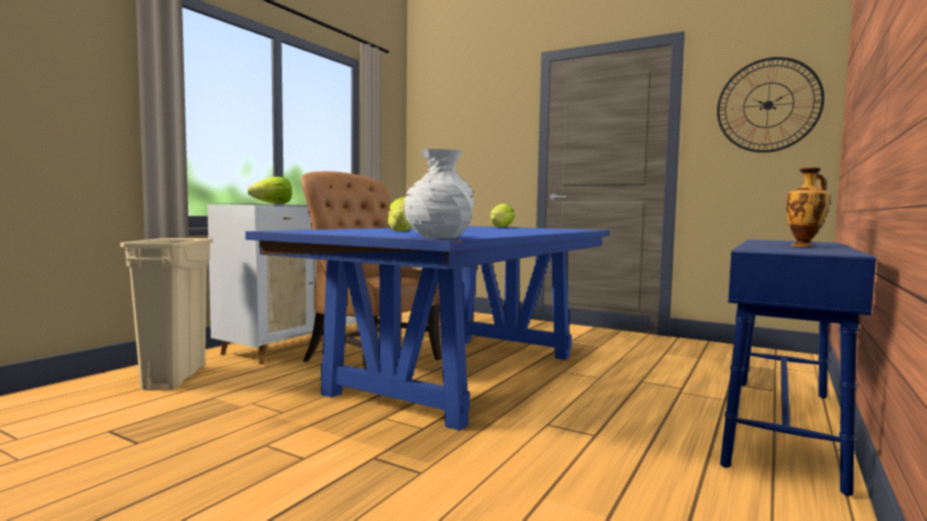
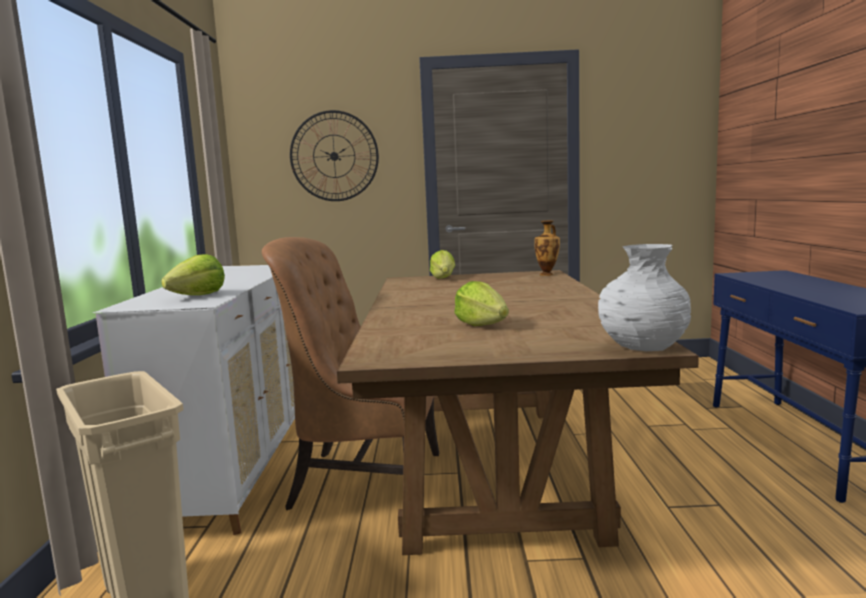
camera: 30 degrees left, 5 degrees up
blue dining table [245,226,610,431] -> brown dining table [337,270,699,555]
wall clock [717,57,824,153] -> wall clock moved to [290,110,379,201]
vase [786,167,830,247] -> vase moved to [535,220,560,276]

